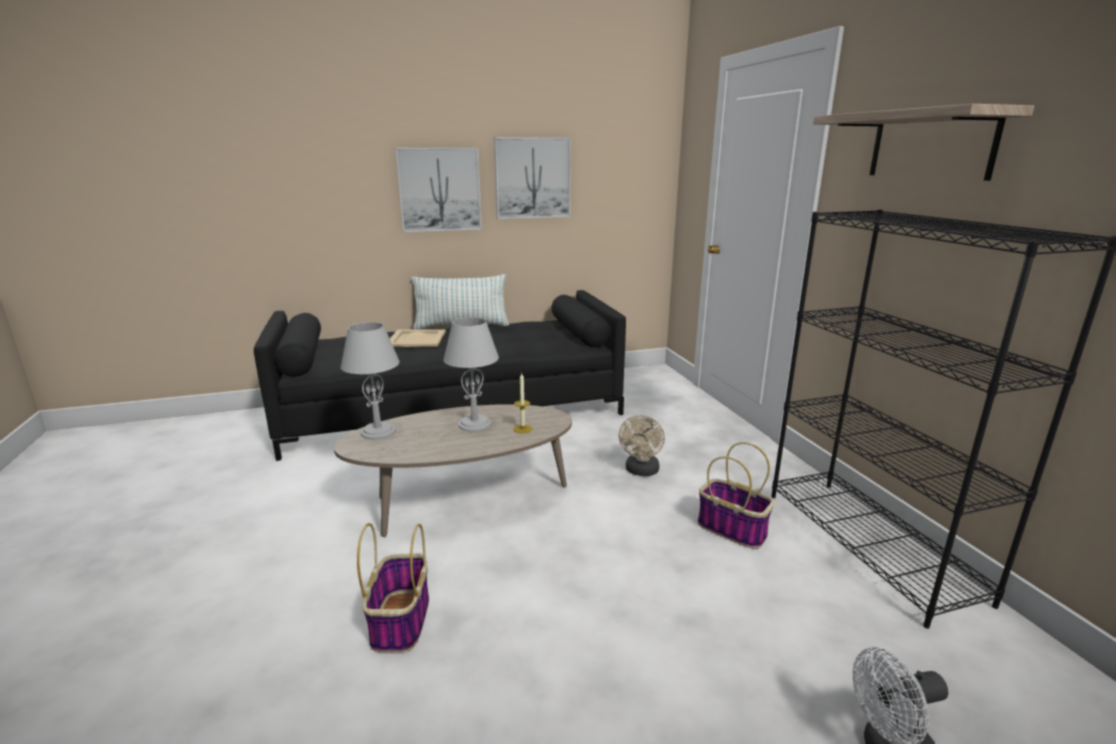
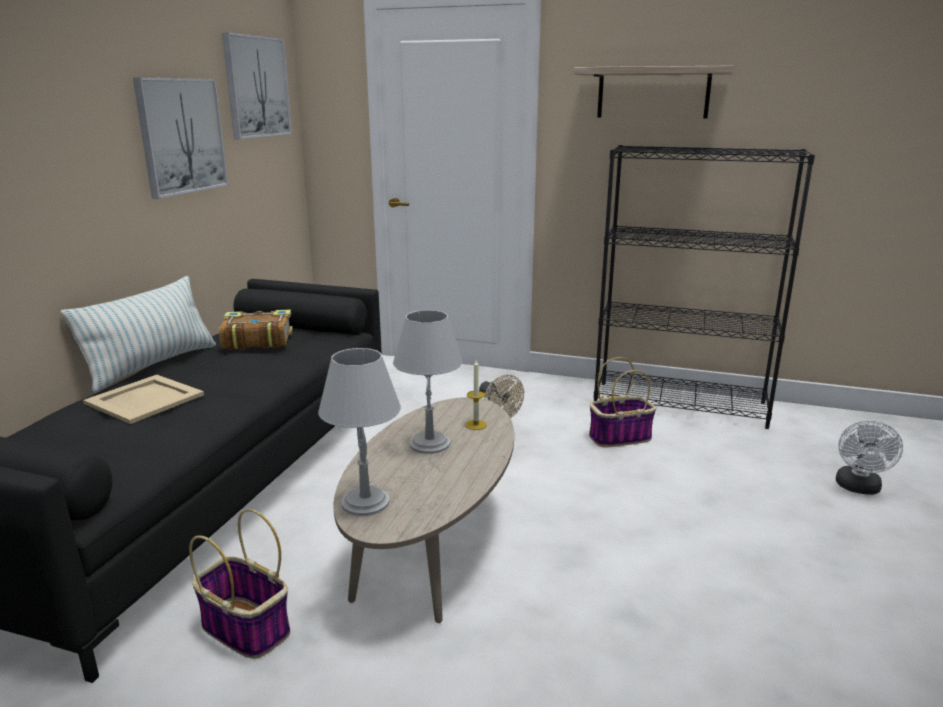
camera: 55 degrees left, 0 degrees up
basket [357,523,429,653] -> basket moved to [189,509,290,659]
picture [395,148,482,232] -> picture moved to [222,32,292,139]
none -> book [219,309,293,350]

